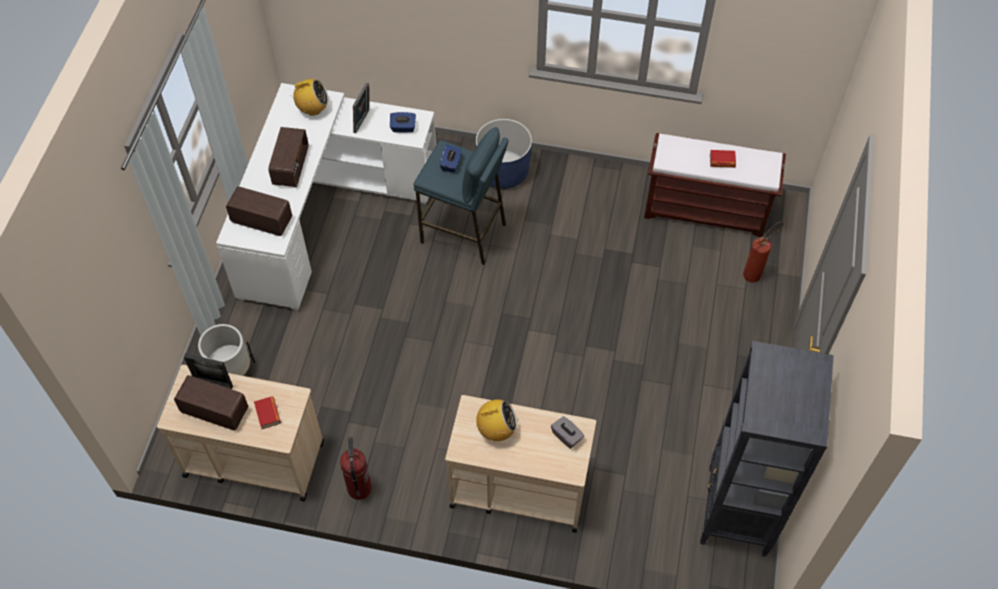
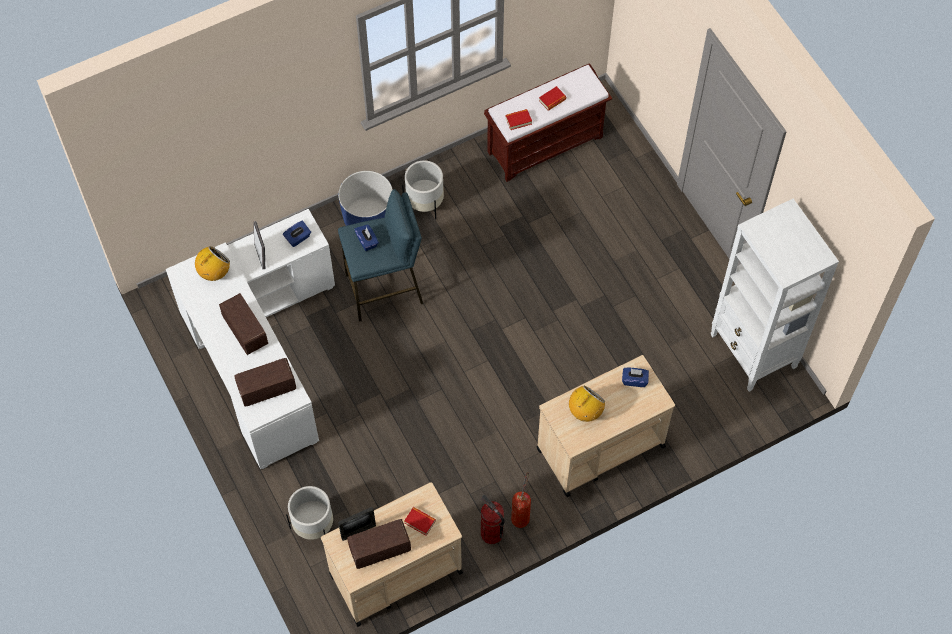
camera: 40 degrees left, 5 degrees up
grey tissue box [551,416,584,449] -> blue tissue box [622,368,649,387]
black bookcase [700,341,834,557] -> white bookcase [711,199,839,392]
fire extinguisher [743,222,783,283] -> fire extinguisher moved to [511,472,531,528]
none -> white planter [402,160,444,220]
none -> book [506,109,532,130]

